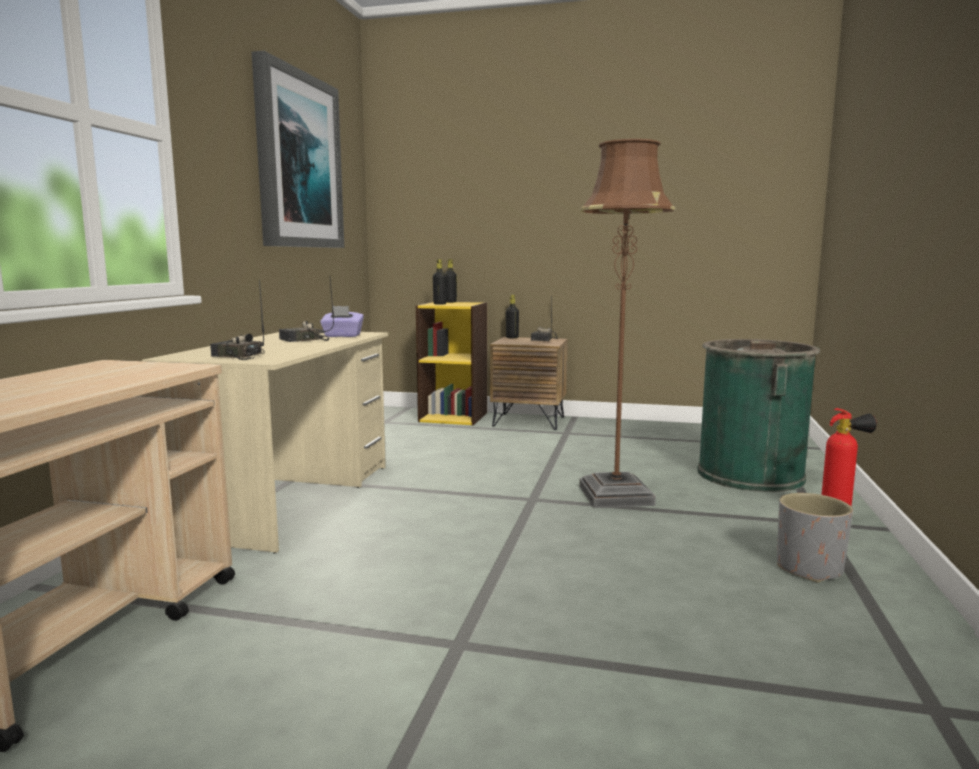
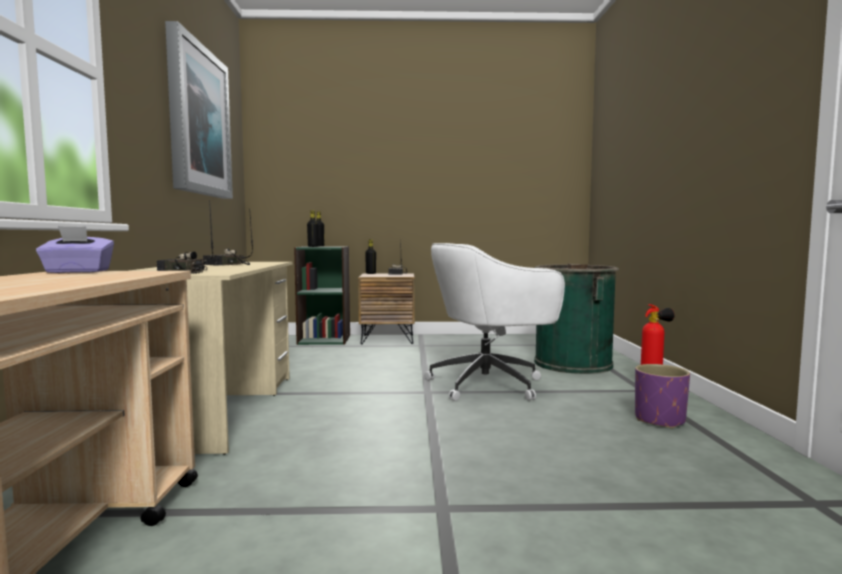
camera: 15 degrees left, 5 degrees down
purple tissue box [320,306,364,337] -> purple tissue box moved to [36,226,114,273]
yellow bookcase [416,302,487,425] -> green bookcase [294,246,350,345]
brown floor lamp [579,139,675,508] -> white office chair [424,243,565,401]
grey planter [777,493,853,582] -> purple planter [635,364,690,429]

